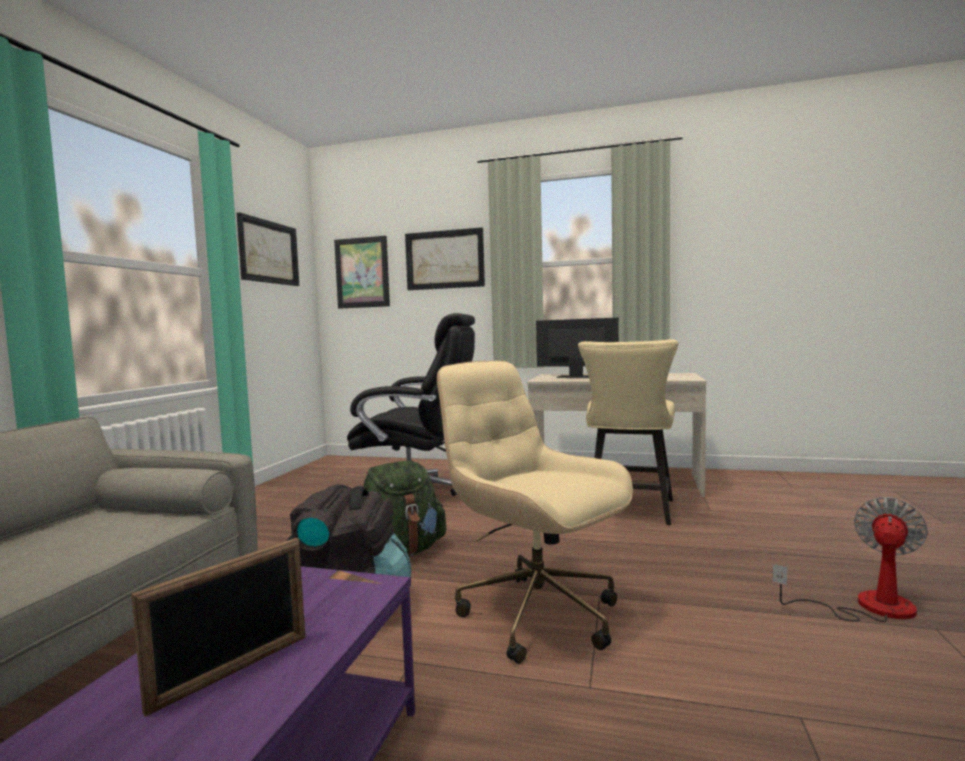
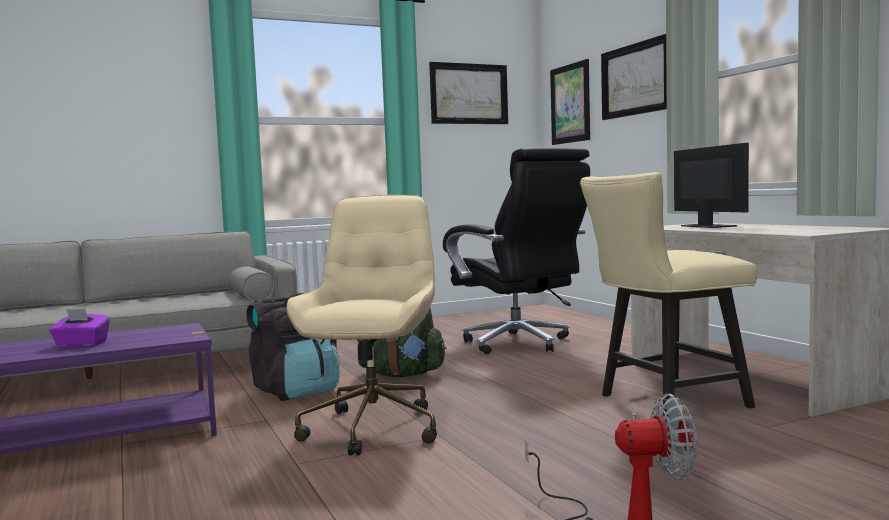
camera: 50 degrees right, 0 degrees up
picture frame [131,538,306,717] -> purple tissue box [49,309,110,347]

